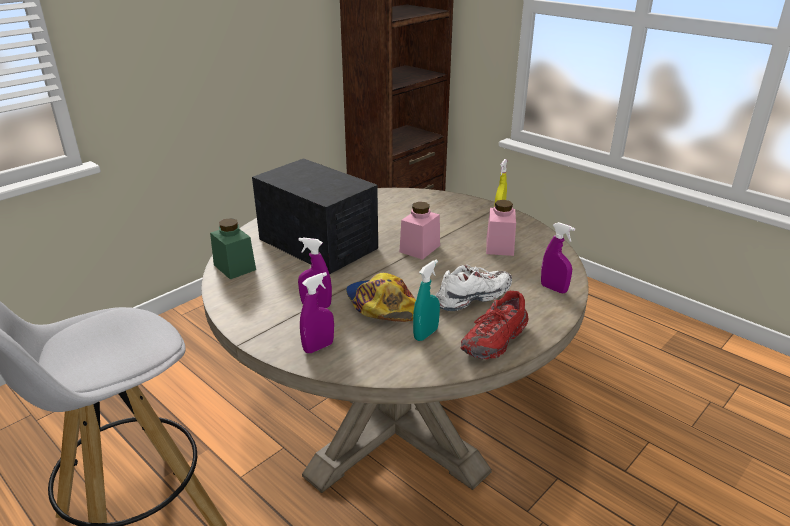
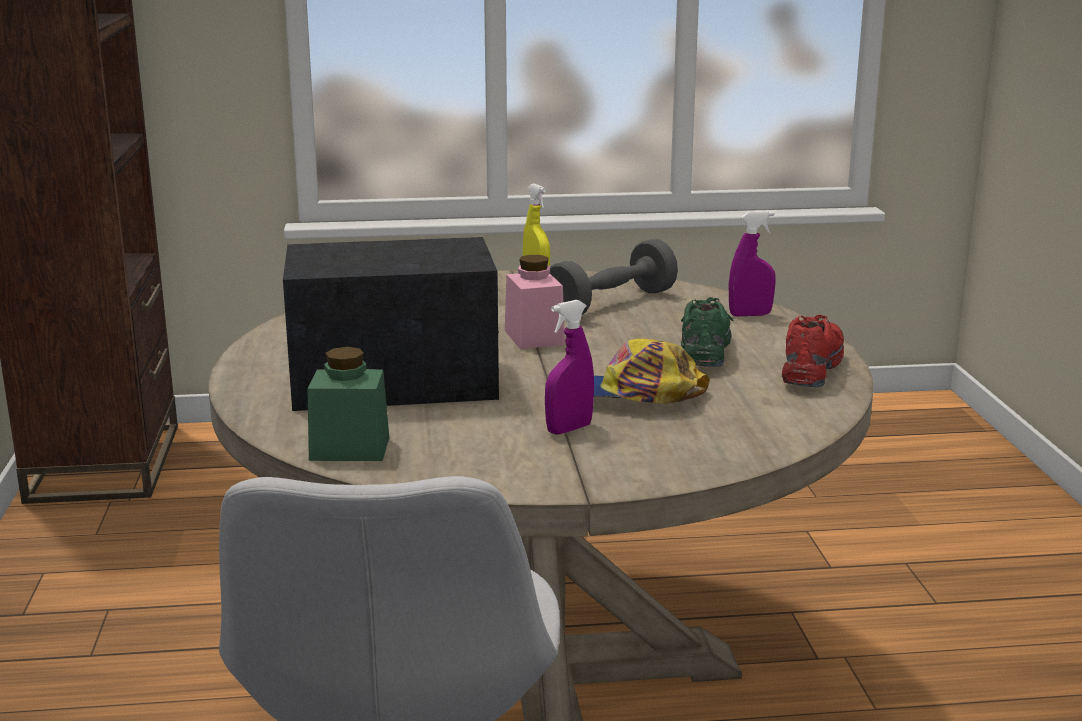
camera: 50 degrees left, 10 degrees down
purple spray bottle [300,272,334,353] -> none
turquoise spray bottle [413,260,440,341] -> none
white shoe [436,265,512,311] -> green shoe [681,297,733,367]
red shoe [460,291,529,359] -> red shoe turned 150 degrees counterclockwise [782,314,844,387]
pink jar [486,200,516,256] -> grey dumbbell [550,239,678,314]

